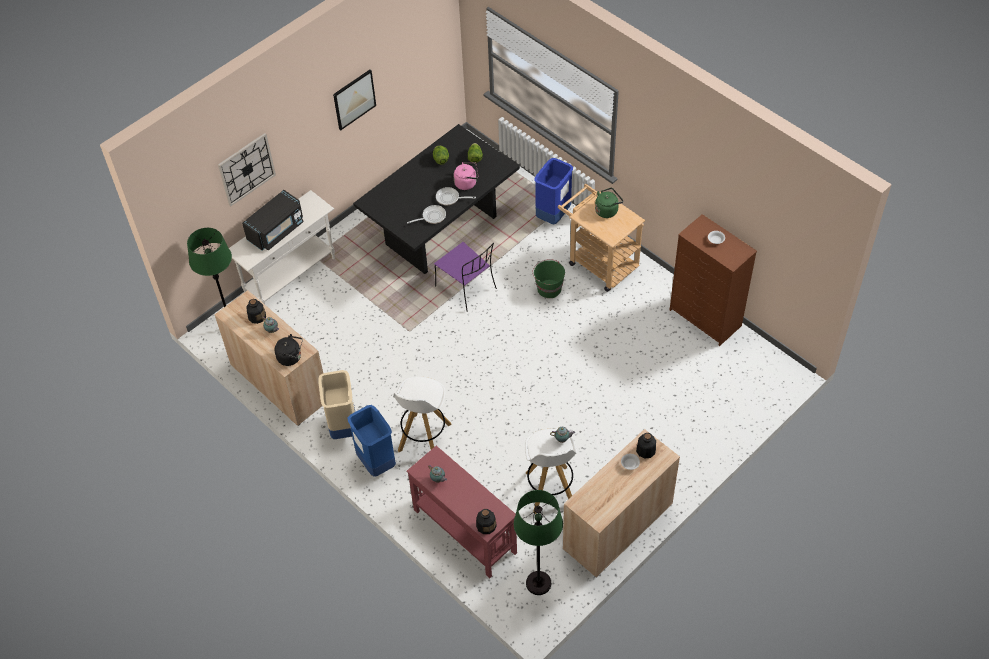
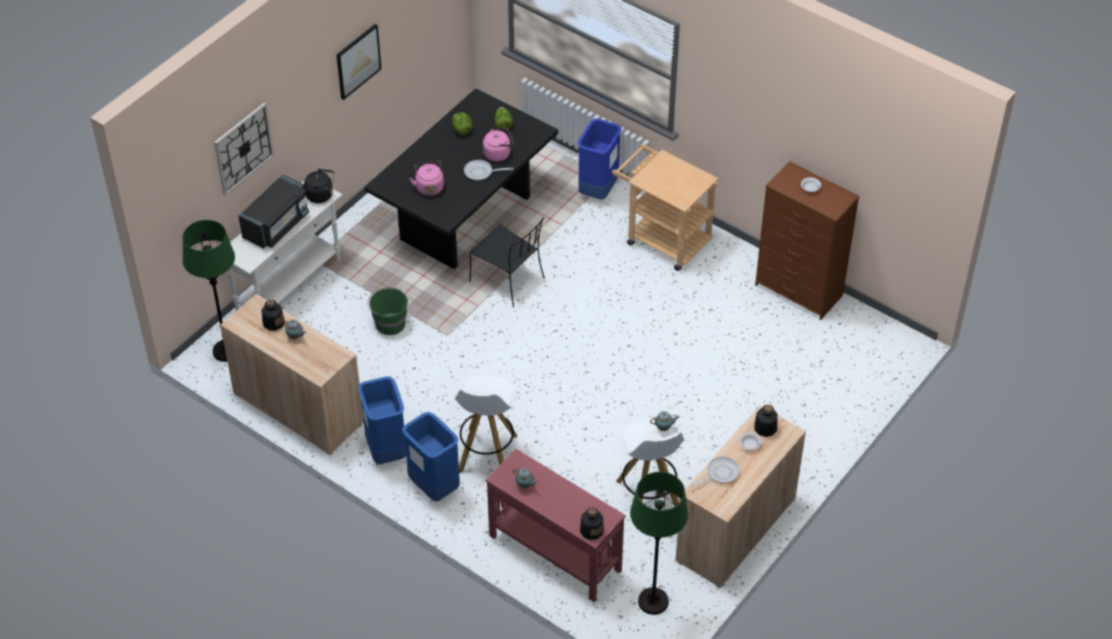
camera: 10 degrees left, 5 degrees down
black kettle [274,334,303,366] -> black kettle moved to [304,169,334,203]
beige trash can [318,370,355,439] -> blue trash can [358,376,406,464]
frying pan [407,205,446,224] -> frying pan moved to [690,457,740,487]
purple chair [434,242,497,312] -> black chair [469,217,545,308]
green bucket [532,259,565,298] -> green bucket moved to [367,287,408,335]
green kettle [595,188,623,218] -> none
none -> pink kettle [409,161,444,196]

